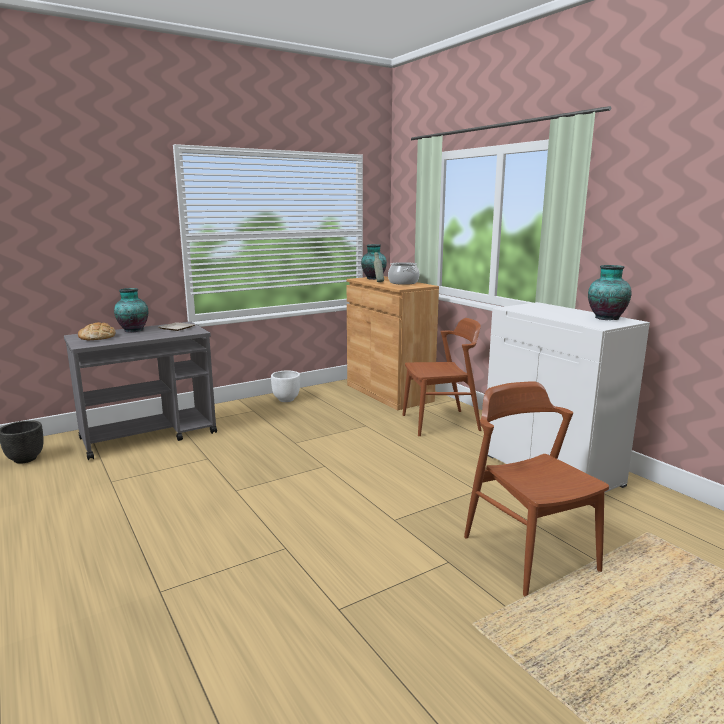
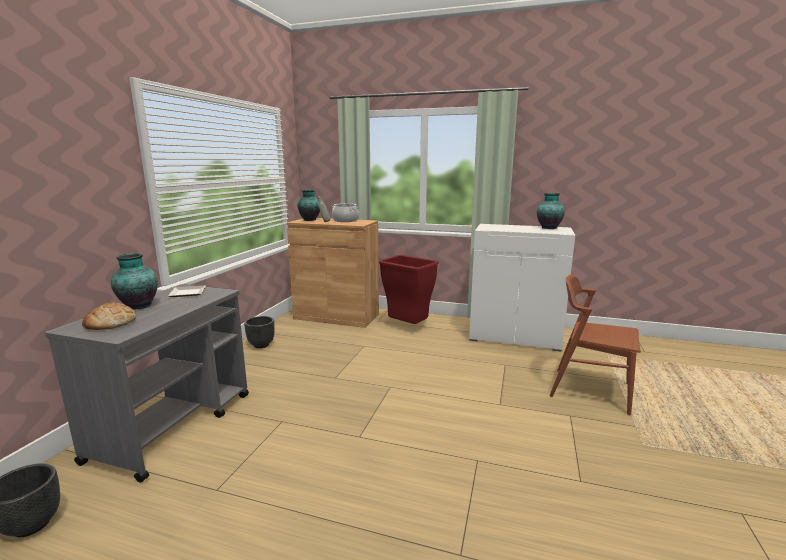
camera: 40 degrees left, 0 degrees up
white planter [271,371,300,402] -> black planter [244,316,275,348]
brown chair [402,318,481,436] -> red trash can [379,255,439,324]

